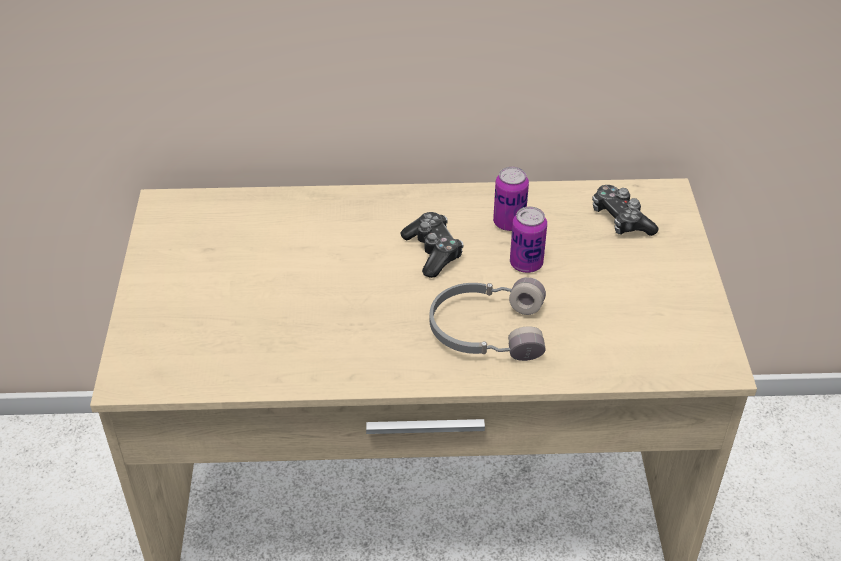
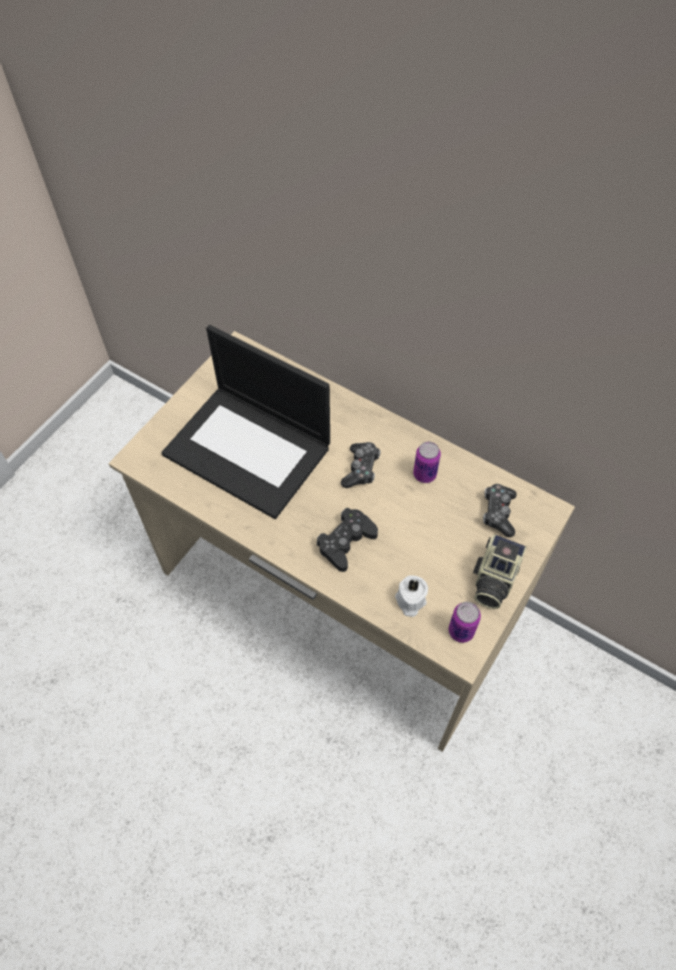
camera: 35 degrees right, 15 degrees up
grey headphones [430,277,546,361] -> black game controller [317,508,378,572]
can [510,206,547,273] -> can moved to [449,602,481,643]
none -> laptop [161,325,330,519]
none -> white candle [395,575,428,617]
none -> camera [473,535,527,609]

